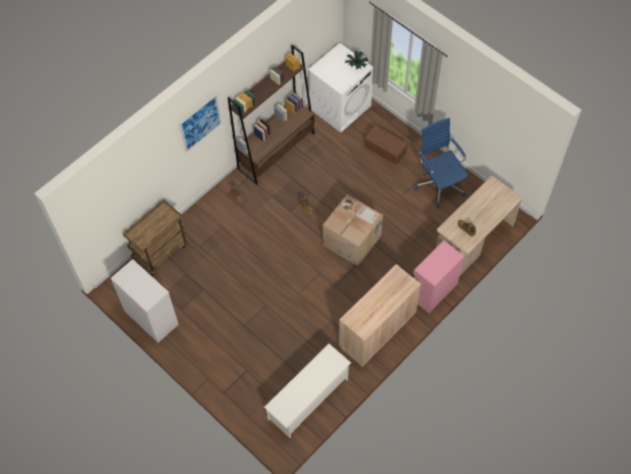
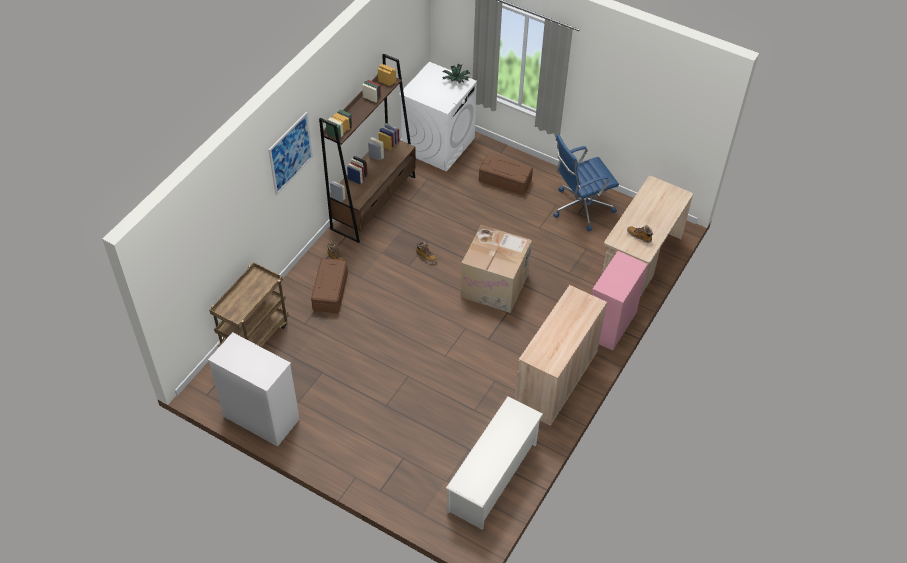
camera: 15 degrees left, 10 degrees down
blue office chair [413,118,468,208] -> blue office chair turned 75 degrees counterclockwise [553,134,619,231]
none -> brown storage box [311,258,348,313]

